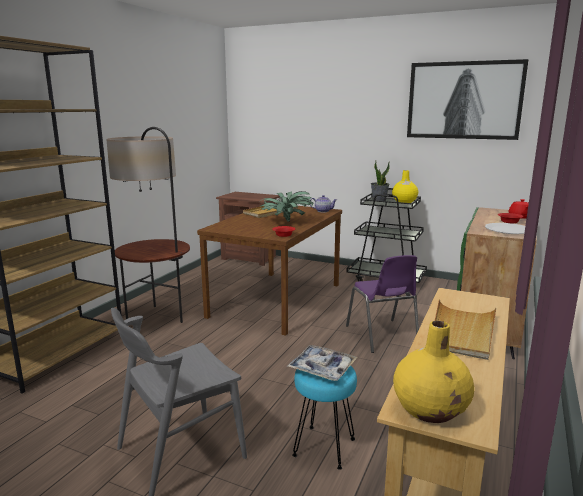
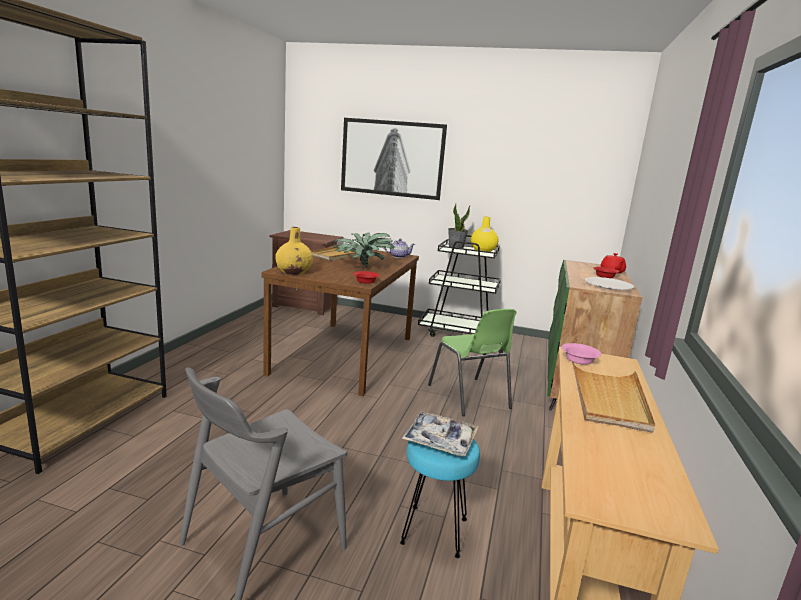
camera: 10 degrees left, 0 degrees up
floor lamp [106,127,190,323] -> none
purple chair [346,255,419,353] -> green chair [428,309,516,416]
yellow vase [393,321,474,423] -> yellow vase moved to [275,227,313,275]
picture [407,59,529,140] -> picture moved to [341,118,447,200]
none -> pink bowl [562,343,601,365]

